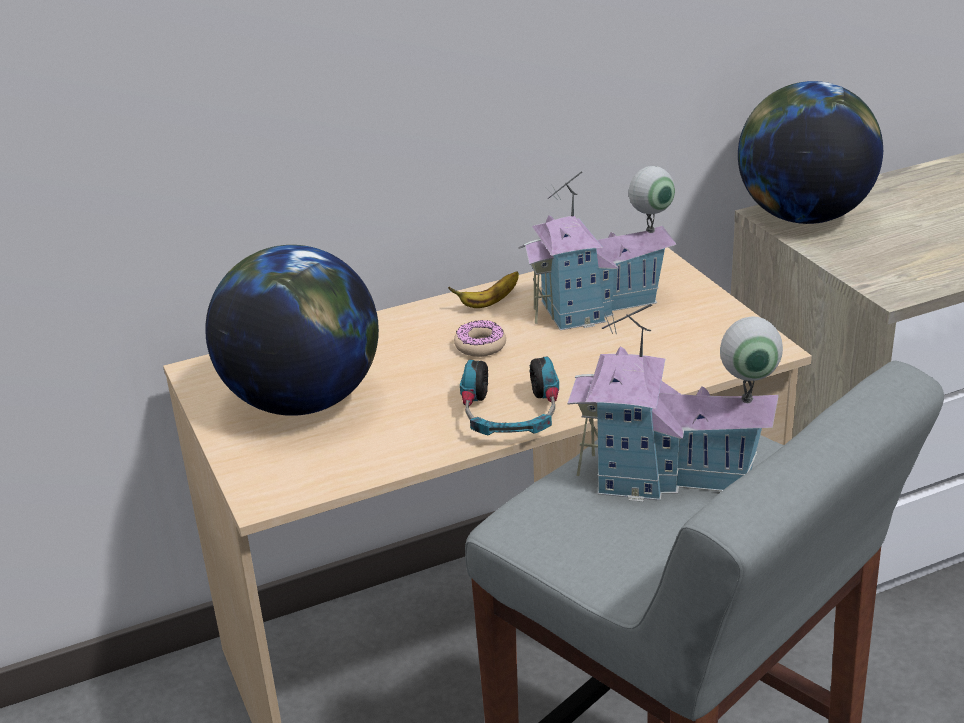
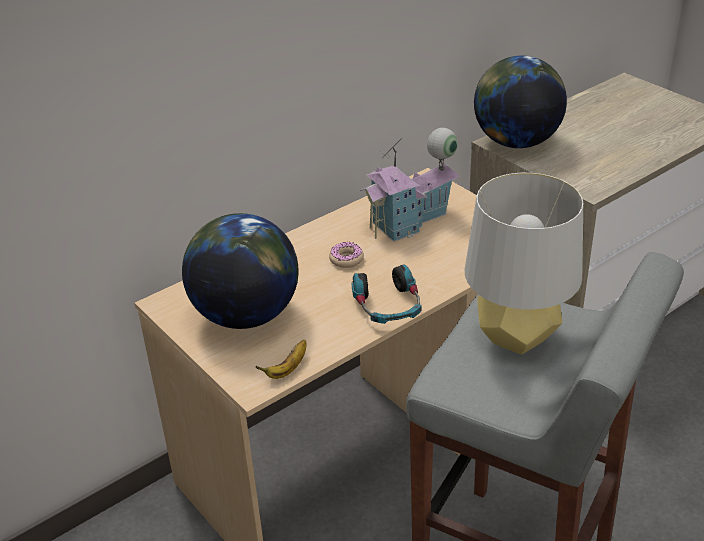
camera: 15 degrees left, 5 degrees up
banana [448,271,519,308] -> banana moved to [255,340,306,379]
toy house [567,304,783,502] -> grey table lamp [465,173,583,355]

